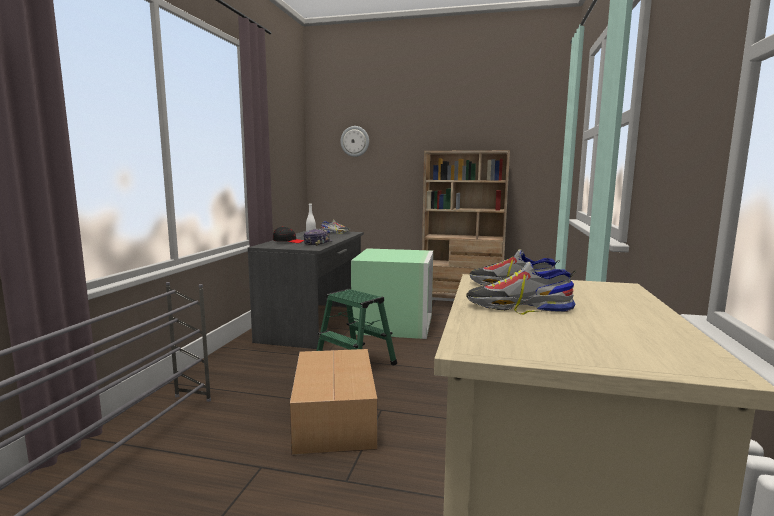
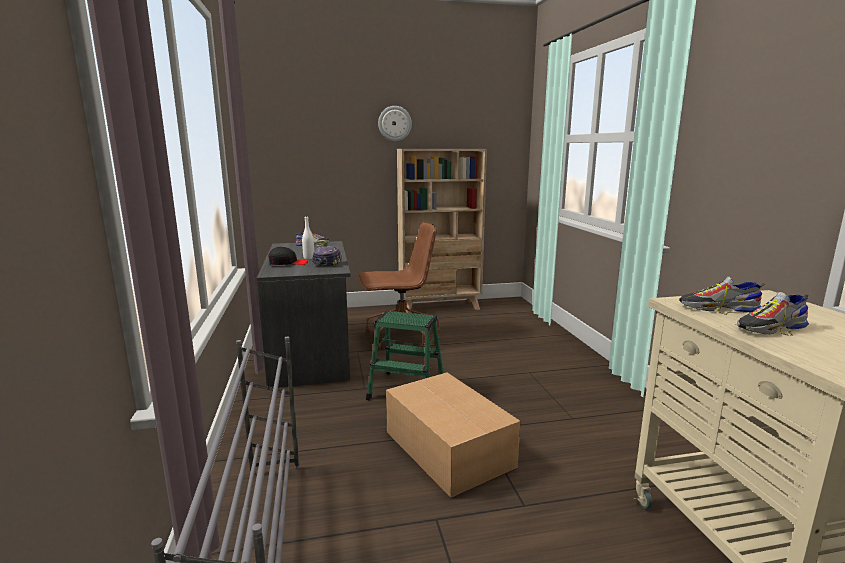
camera: 25 degrees left, 5 degrees up
wall clock [340,126,369,157] -> wall clock moved to [378,106,412,141]
green storage box [351,248,433,339] -> brown office chair [357,222,440,349]

